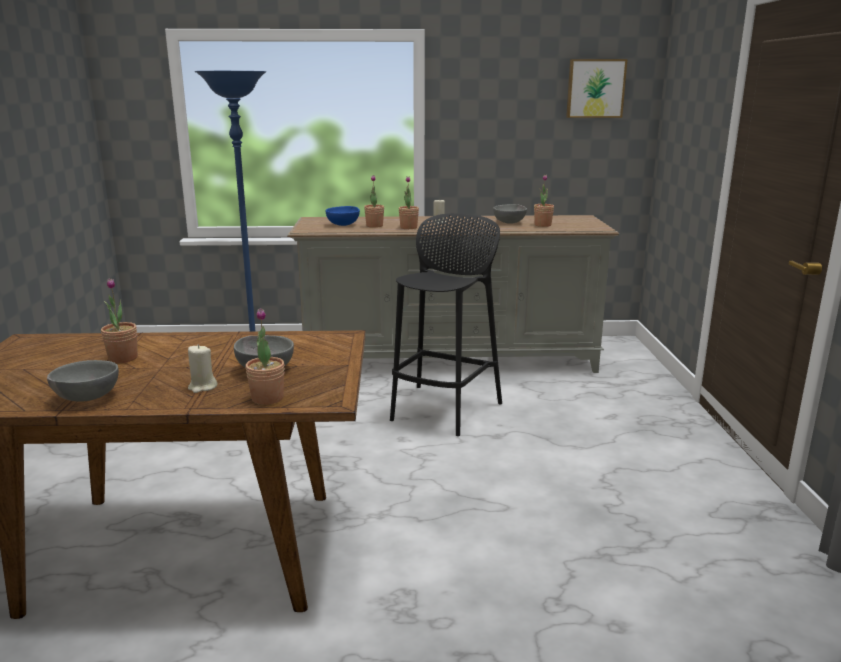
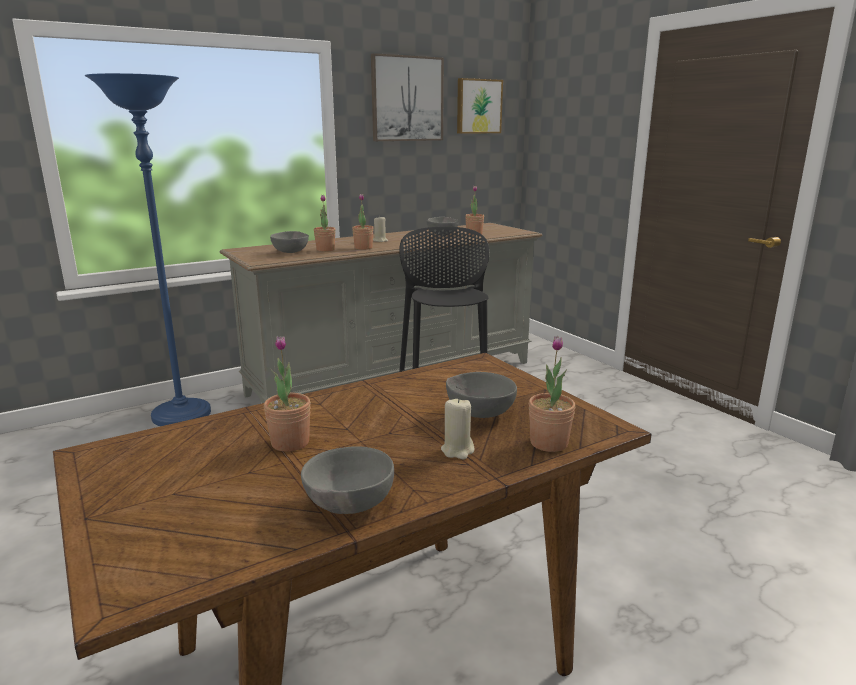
camera: 30 degrees left, 0 degrees up
blue bowl [326,206,360,226] -> grey bowl [270,231,309,253]
none -> picture [371,53,444,141]

